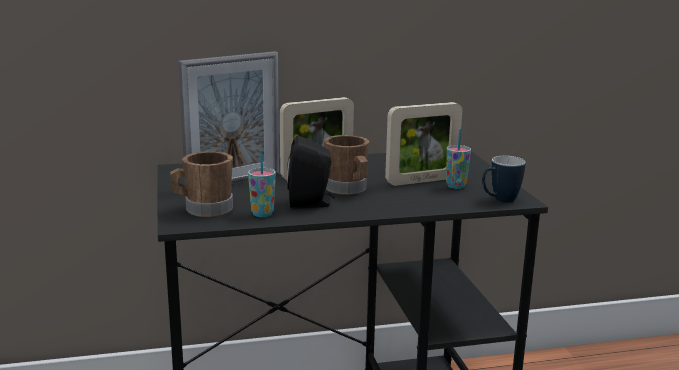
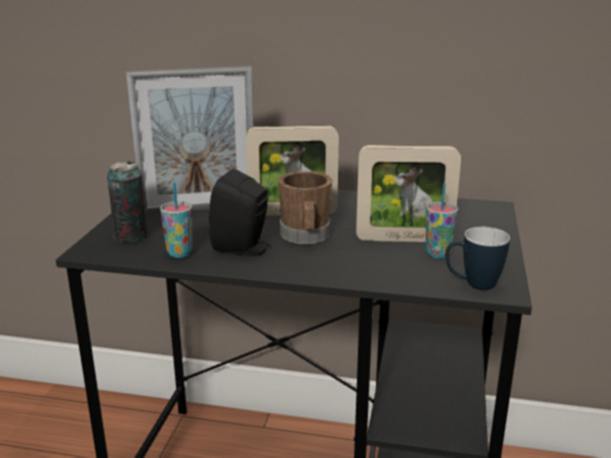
camera: 25 degrees right, 5 degrees up
brown mug [170,151,233,217] -> can [107,161,148,243]

